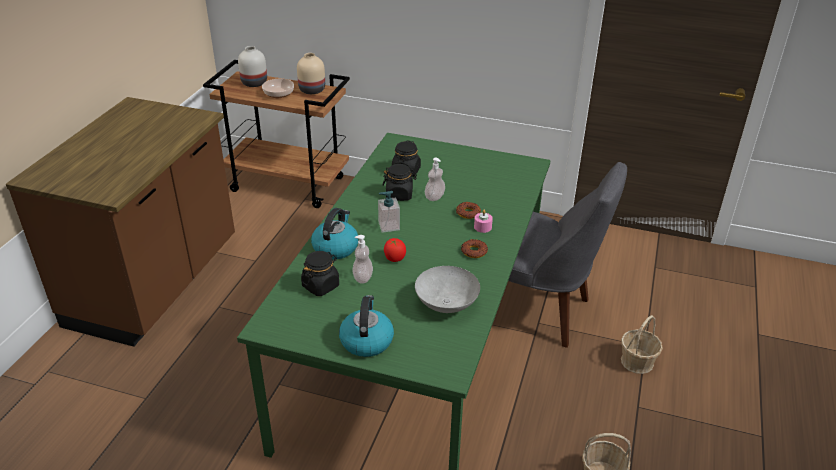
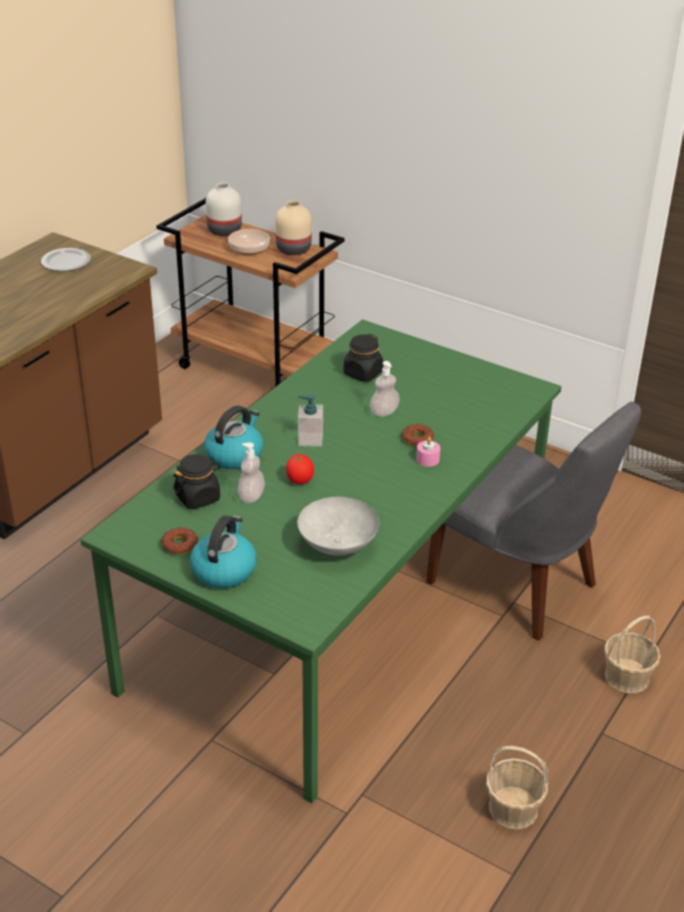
camera: 15 degrees right, 0 degrees up
black jar [383,164,417,201] -> none
donut [461,239,488,258] -> donut moved to [161,527,198,554]
none -> plate [41,248,91,271]

